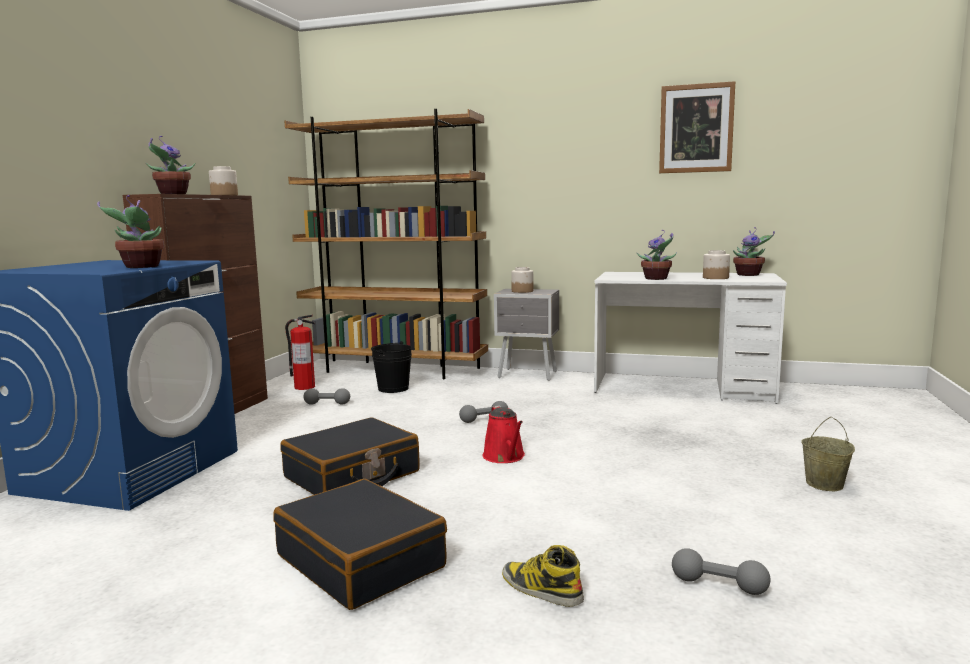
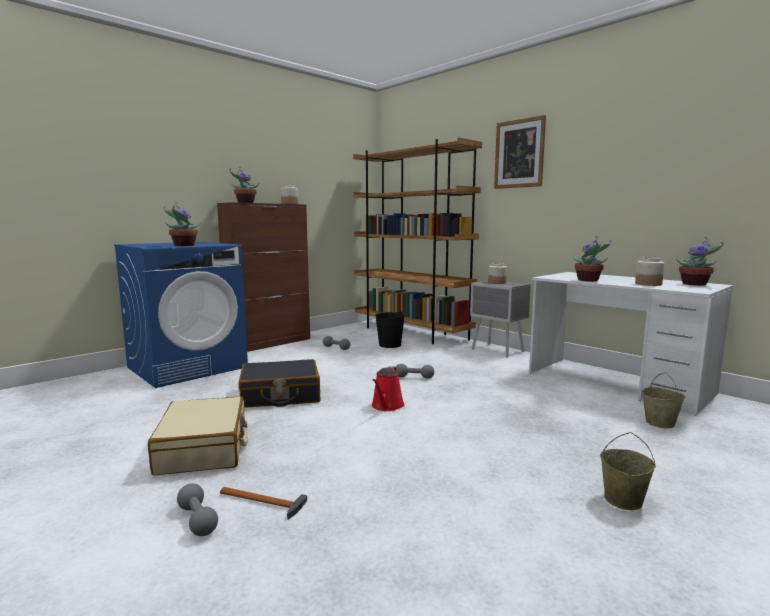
camera: 30 degrees right, 0 degrees up
black suitcase [273,479,447,610] -> beige suitcase [148,396,248,475]
fire extinguisher [285,315,315,390] -> none
boot [502,545,584,607] -> hammer [220,487,307,520]
picture [659,81,735,173] -> picture moved to [494,115,546,189]
grey dumbbell [672,548,771,595] -> grey dumbbell moved to [177,484,218,536]
none -> beige bucket [642,373,685,428]

